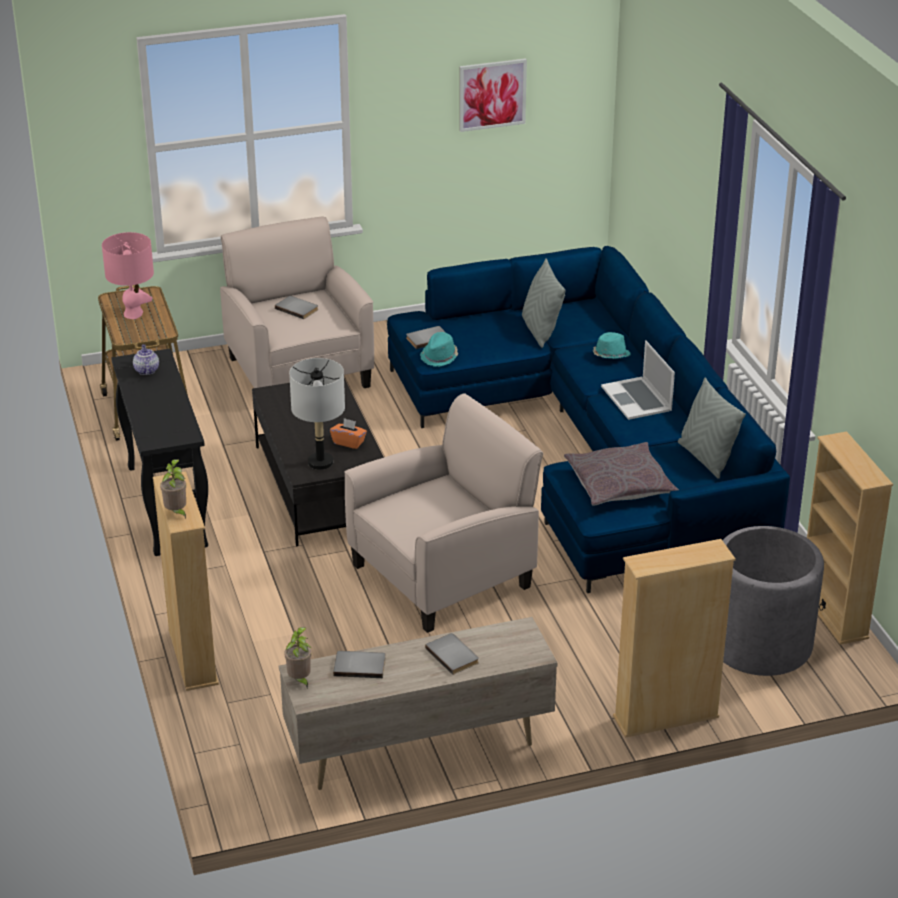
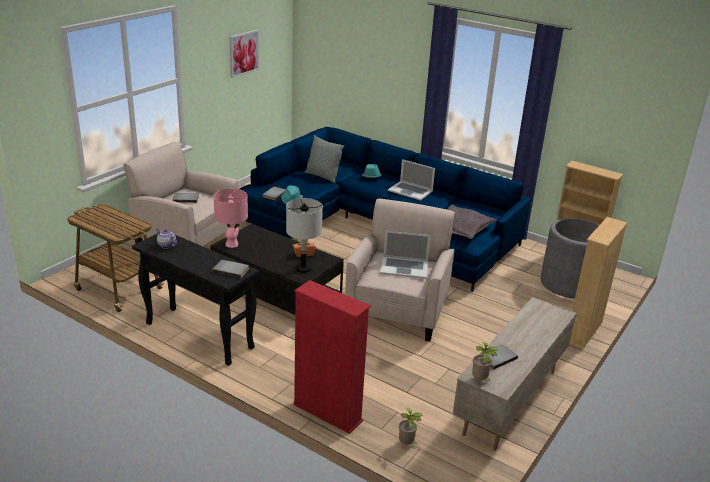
camera: 40 degrees left, 5 degrees down
pink table lamp [102,232,154,319] -> pink table lamp moved to [213,188,248,248]
beige bookcase [153,471,219,691] -> red bookcase [293,280,371,434]
potted plant [160,459,186,519] -> potted plant moved to [399,408,423,444]
grey book [425,633,479,675] -> grey book moved to [212,260,249,278]
grey pillow [678,377,746,479] -> none
none -> laptop [380,231,431,279]

